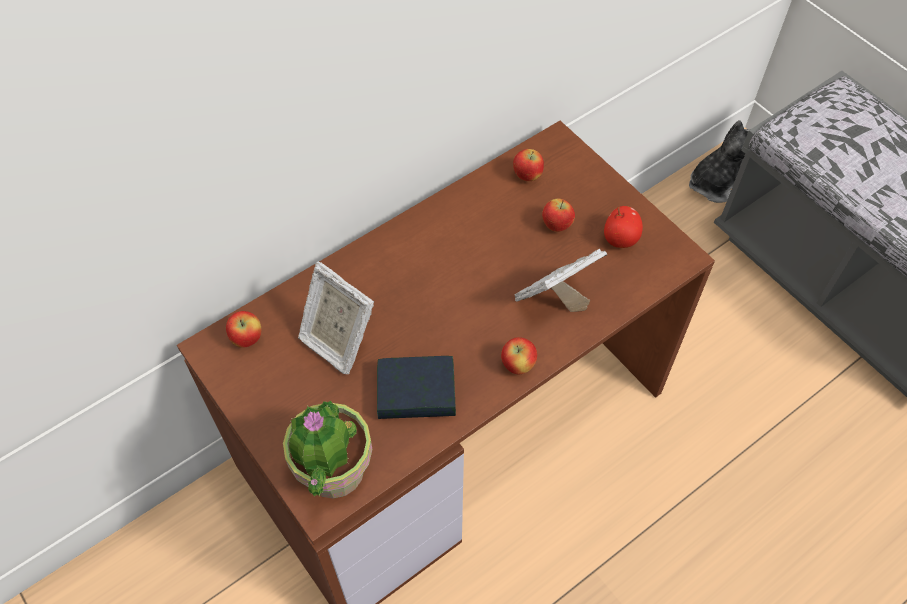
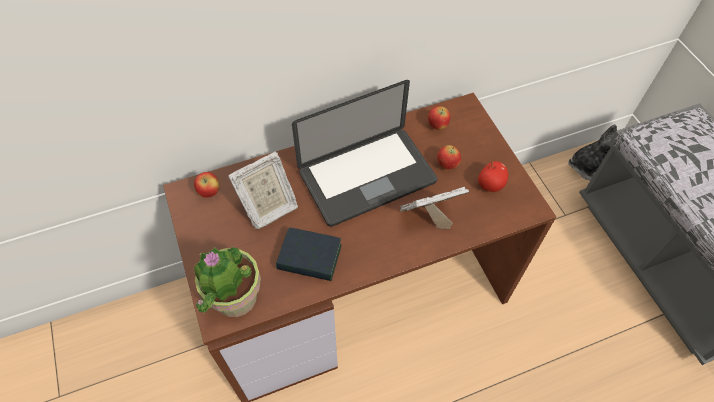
camera: 15 degrees right, 0 degrees up
picture frame [298,261,374,374] -> picture frame turned 90 degrees counterclockwise [228,151,298,229]
apple [501,337,537,374] -> none
none -> laptop [292,80,438,227]

